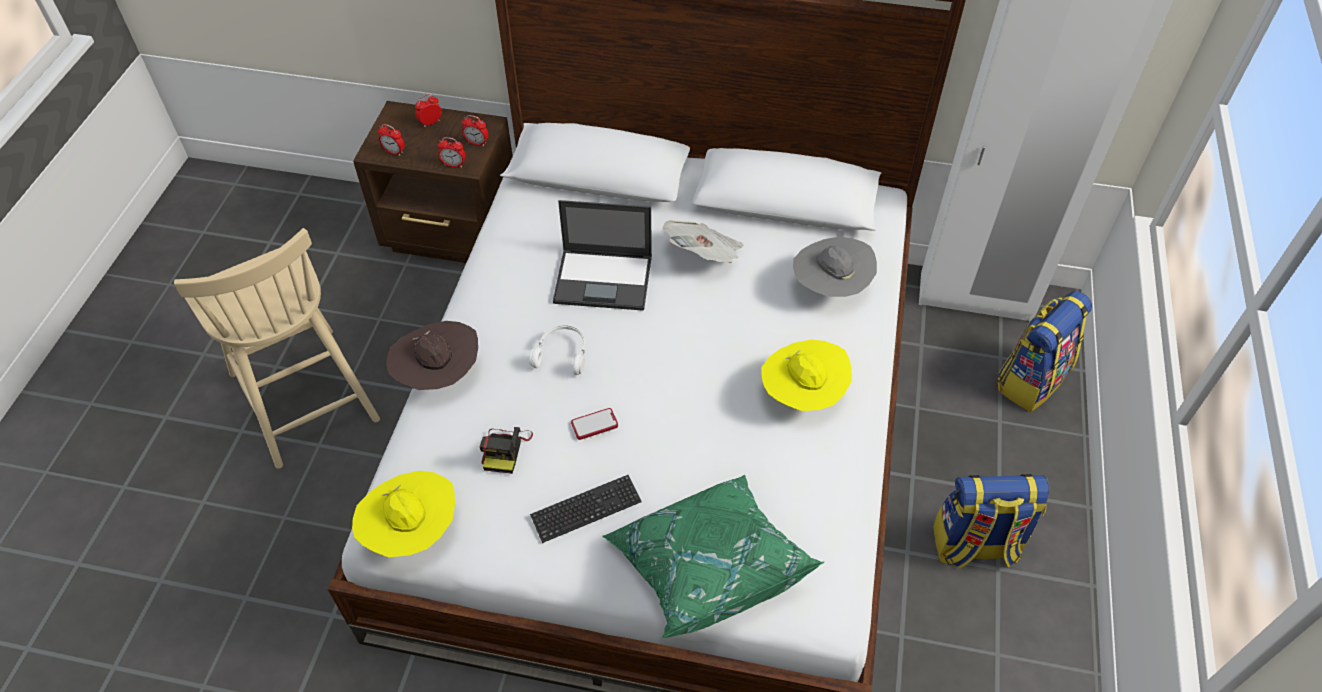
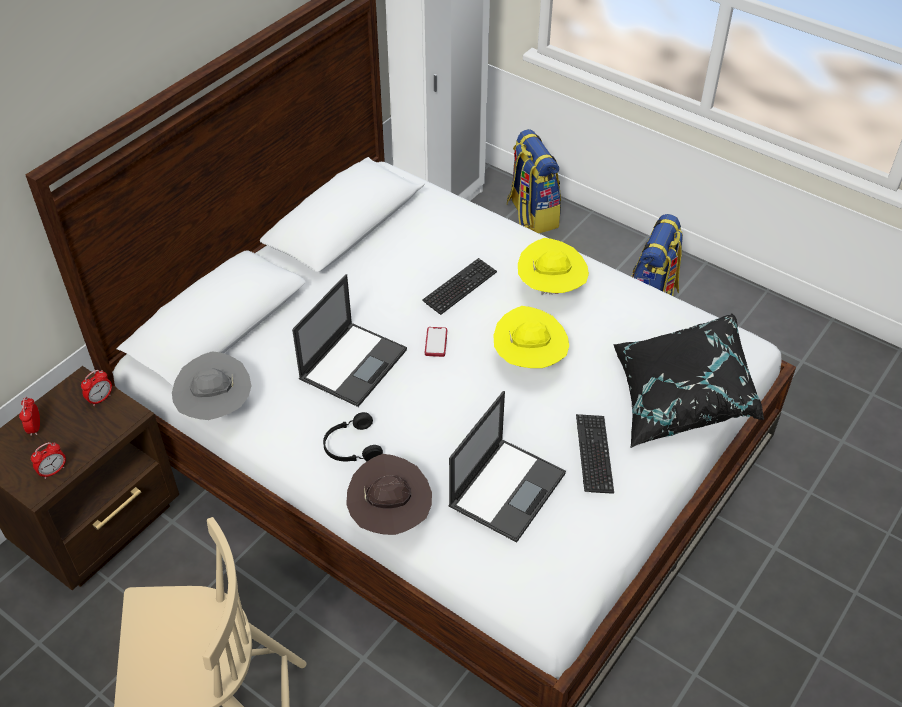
camera: 65 degrees left, 5 degrees down
yellow hat [352,471,455,557] -> yellow hat moved to [493,306,569,368]
alarm clock [438,137,466,168] -> none
camera [480,427,533,474] -> laptop [448,391,566,542]
white headphones [529,325,586,375] -> none
phone [571,408,618,440] -> phone moved to [425,327,447,357]
green pillow [603,475,824,638] -> black pillow [613,313,764,448]
newspaper [663,220,744,264] -> none
grey hat [793,236,877,297] -> grey hat moved to [172,351,251,420]
none -> black headphones [323,412,383,461]
none -> keyboard [422,258,497,315]

